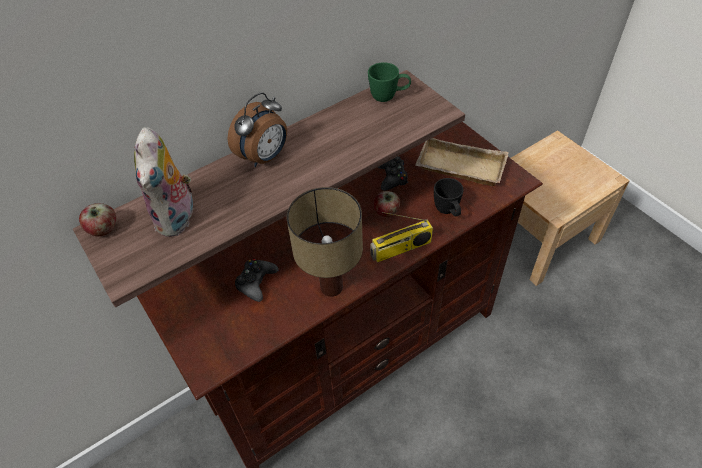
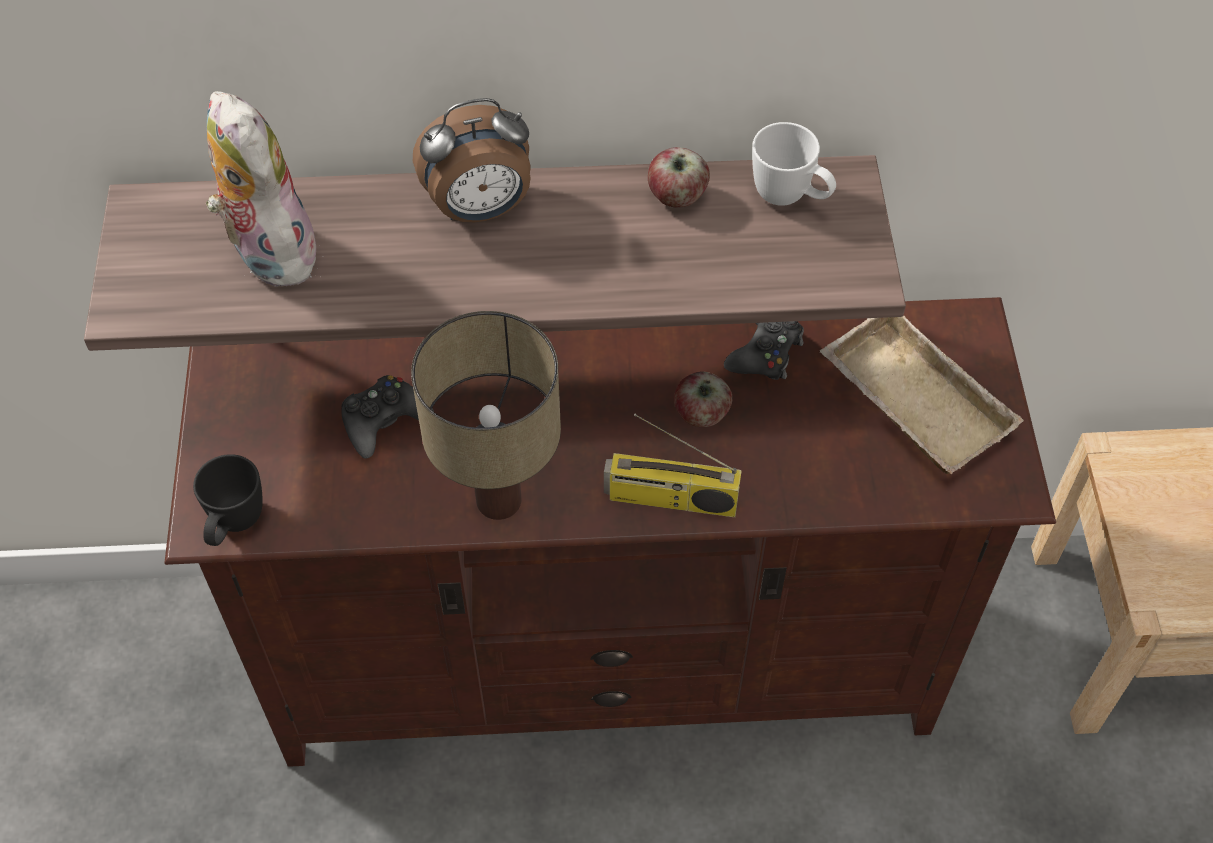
camera: 30 degrees right, 5 degrees up
apple [79,203,116,236] -> apple moved to [648,147,710,208]
plush toy [134,127,193,237] -> plush toy turned 120 degrees clockwise [205,91,316,287]
green mug [368,62,411,102] -> white mug [752,122,836,206]
black mug [434,178,464,216] -> black mug moved to [193,454,263,546]

